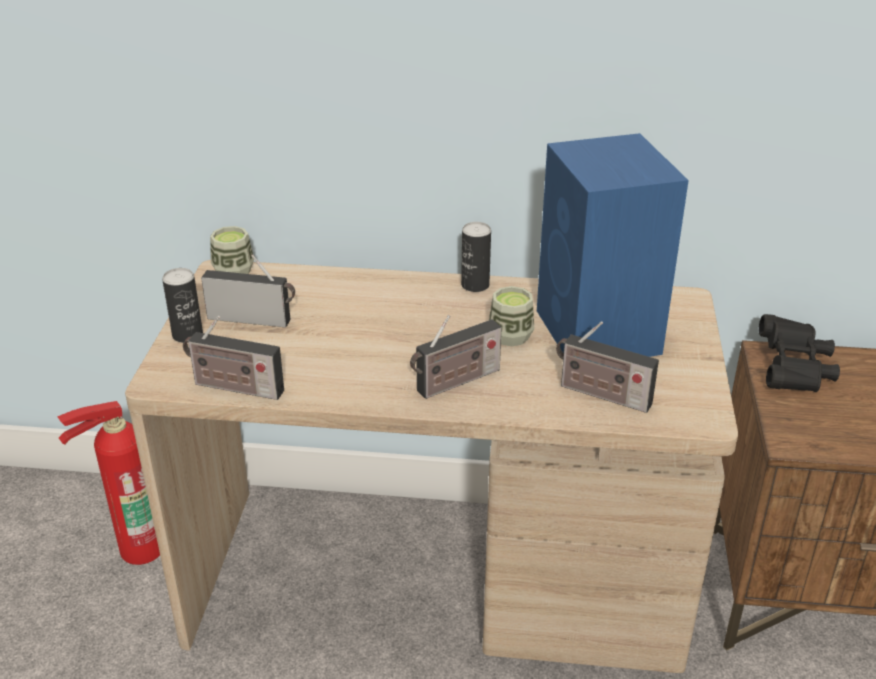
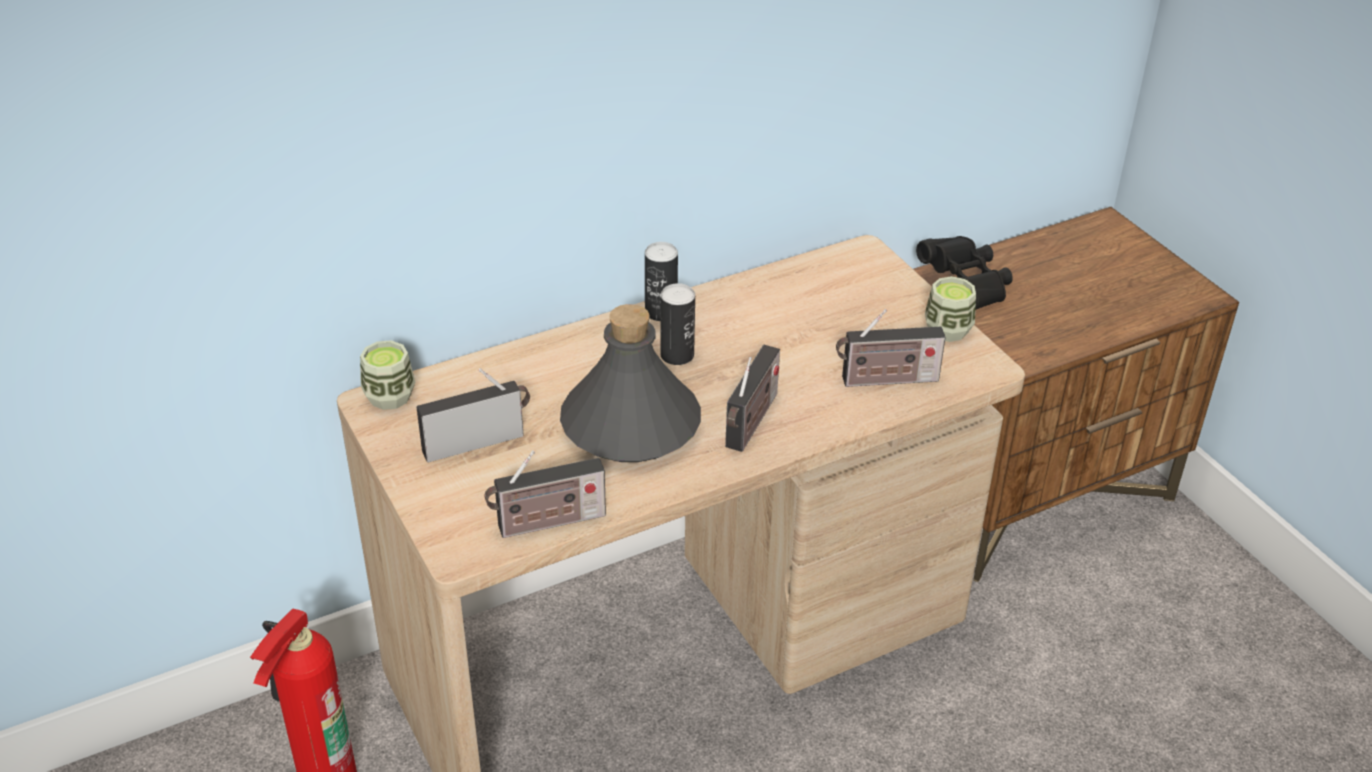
camera: 35 degrees left, 5 degrees up
can [162,268,203,343] -> can moved to [660,283,695,365]
cup [489,286,534,346] -> cup moved to [925,276,976,342]
blue speaker [537,133,689,357] -> none
none -> grey bottle [560,304,701,462]

